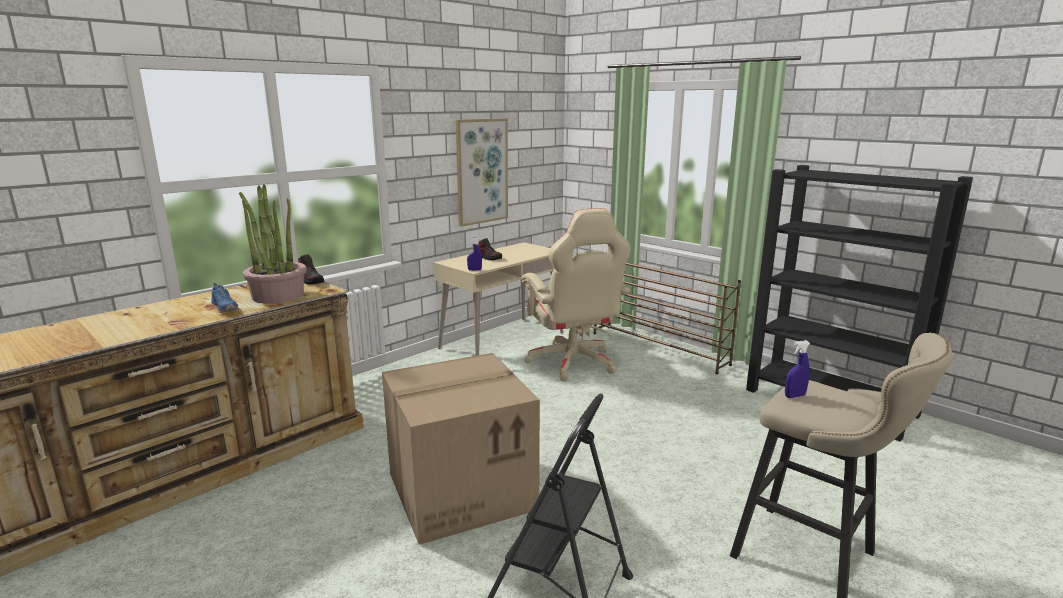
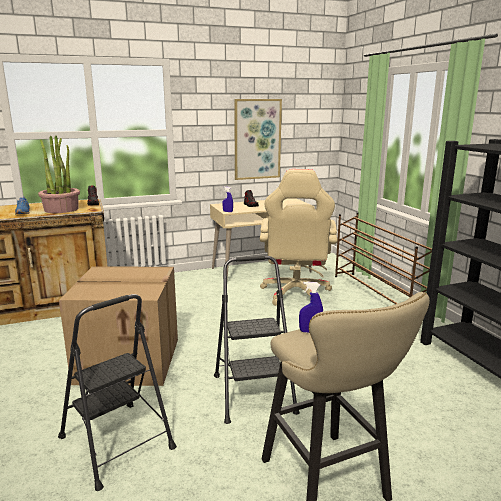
camera: 25 degrees right, 0 degrees up
none -> black step ladder [214,255,300,424]

